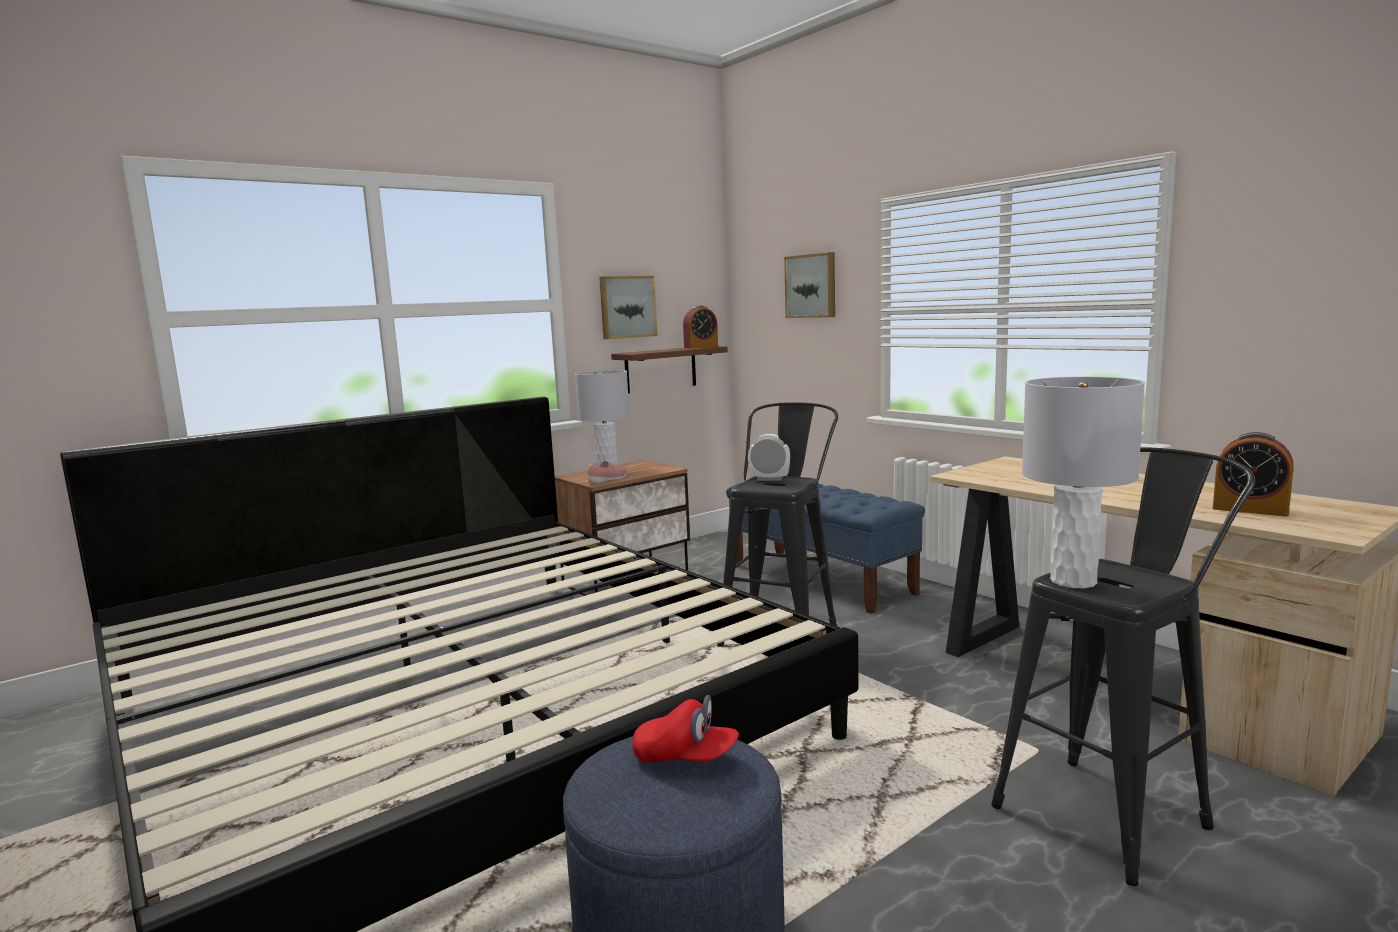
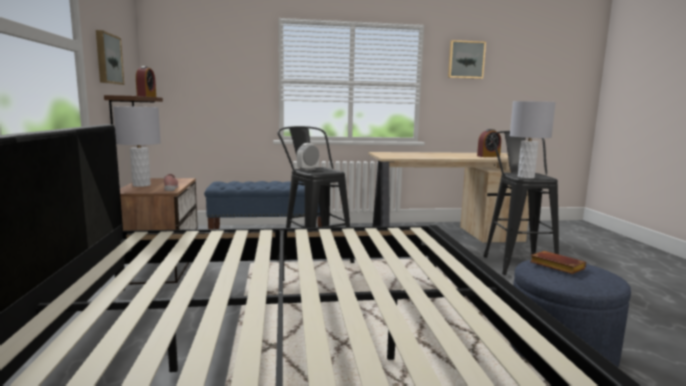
camera: 60 degrees left, 0 degrees up
red cap [632,695,739,763] -> brown book [530,251,586,274]
picture [784,252,835,318] -> picture moved to [448,40,486,79]

